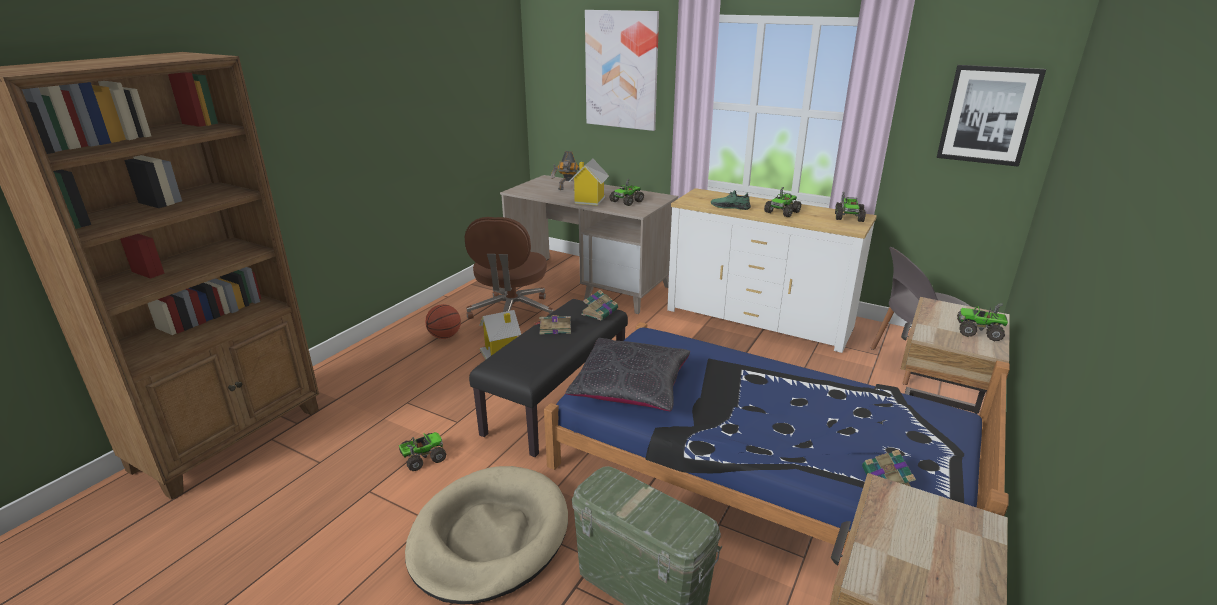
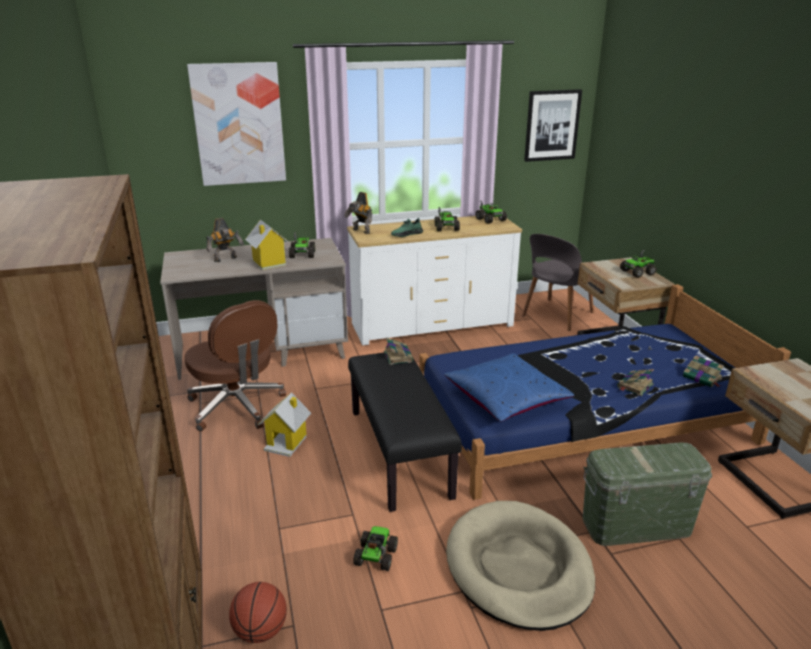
camera: 45 degrees left, 0 degrees up
basketball [425,304,461,339] -> basketball moved to [229,582,287,643]
book [535,315,571,334] -> book moved to [617,369,654,396]
black pillow [565,338,690,411] -> blue pillow [444,353,574,421]
none -> toy robot [344,192,372,234]

